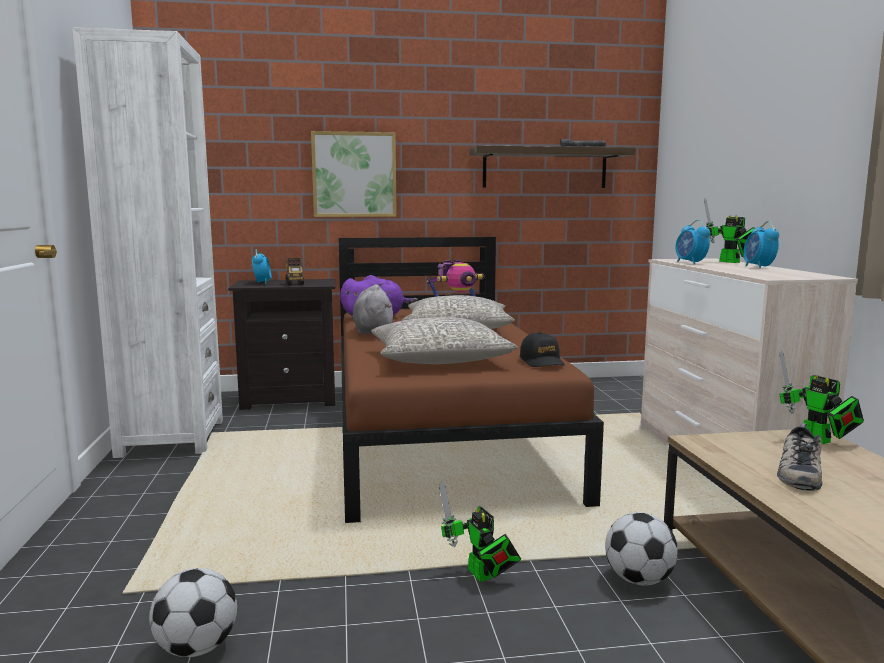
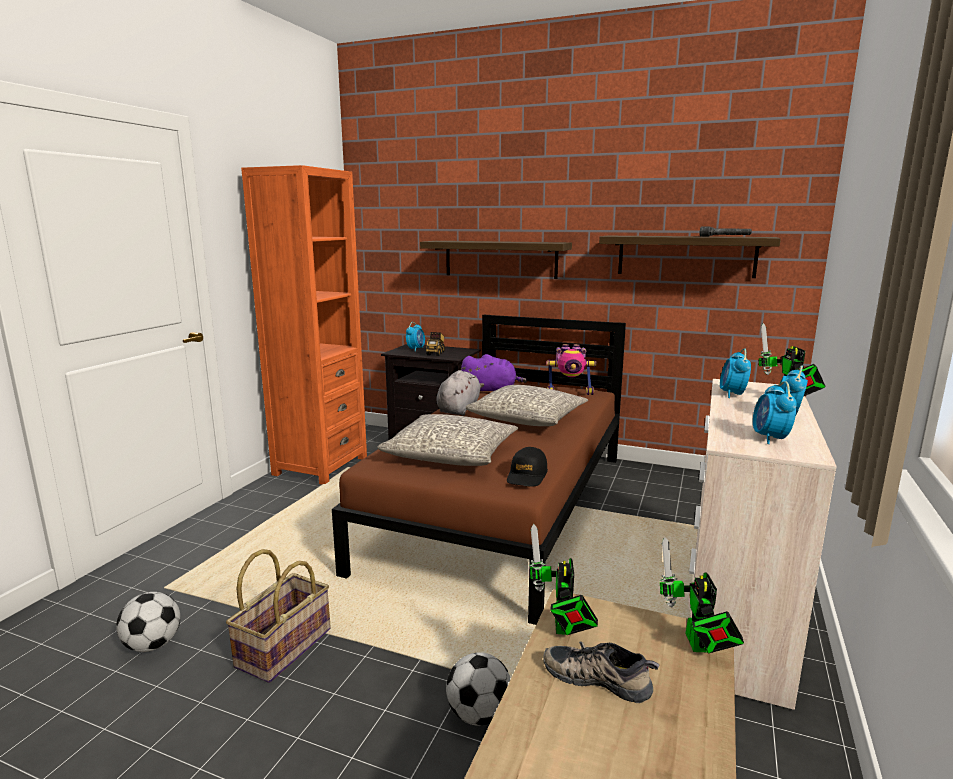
camera: 30 degrees right, 5 degrees up
white bookcase [73,27,223,458] -> orange bookcase [241,165,367,484]
picture [311,131,397,217] -> shelf [420,241,572,279]
toy robot [439,482,521,582] -> toy robot moved to [529,524,598,635]
shoe [777,423,822,490] -> shoe turned 60 degrees clockwise [543,642,660,703]
none -> basket [226,549,331,683]
none -> alarm clock [753,381,797,444]

